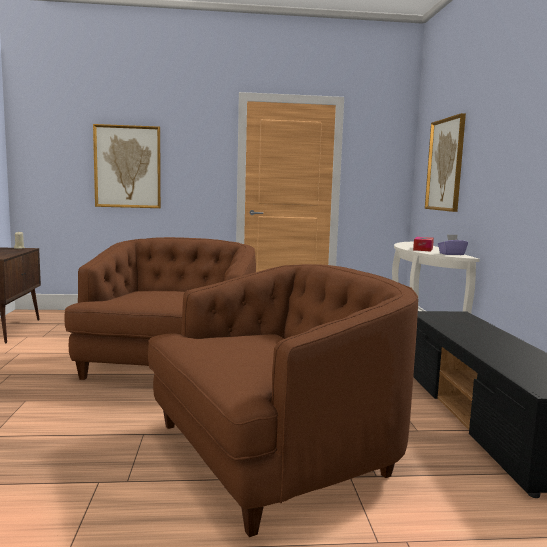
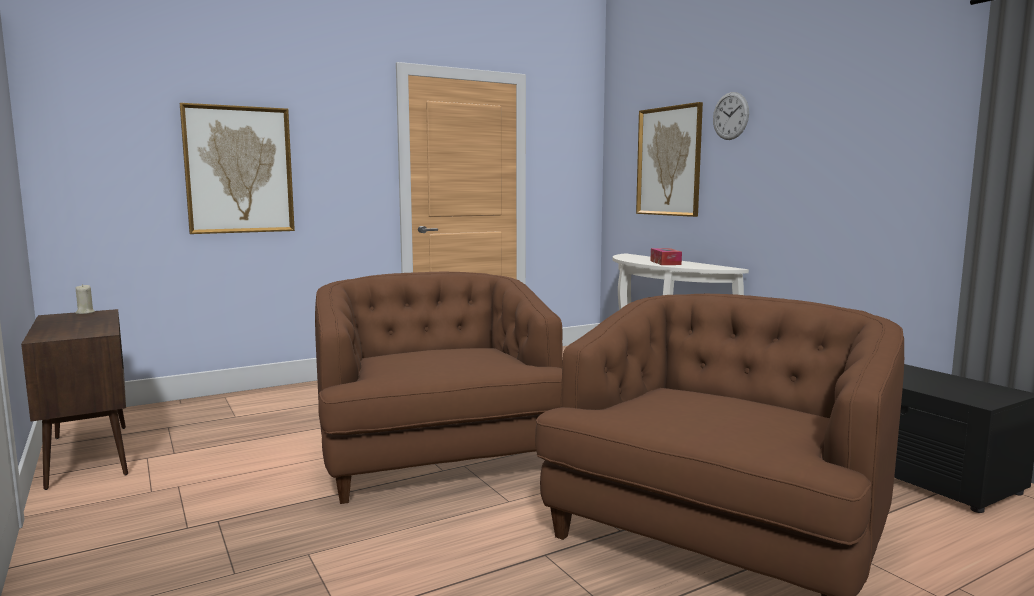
camera: 25 degrees left, 0 degrees up
purple tissue box [438,235,468,255] -> none
none -> wall clock [713,92,749,140]

